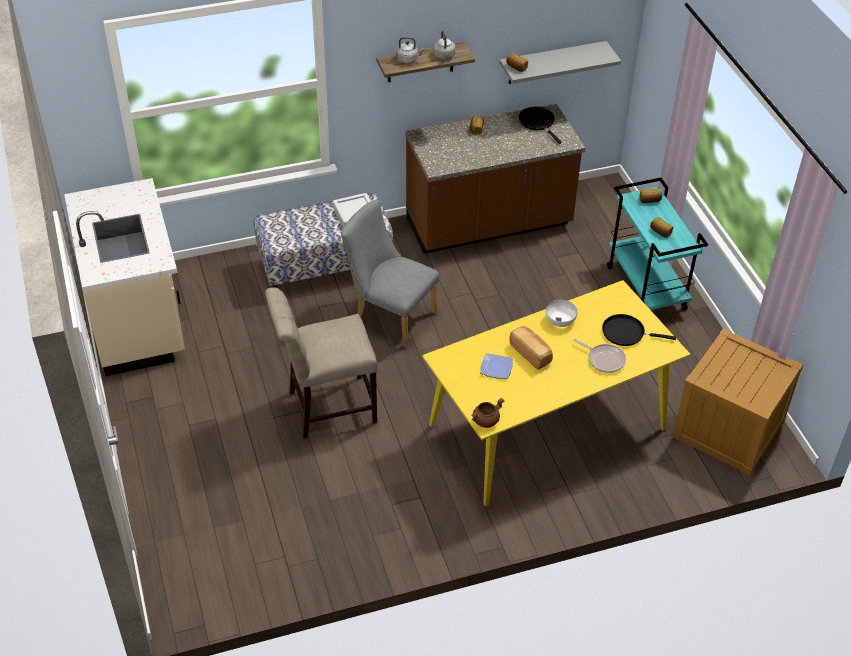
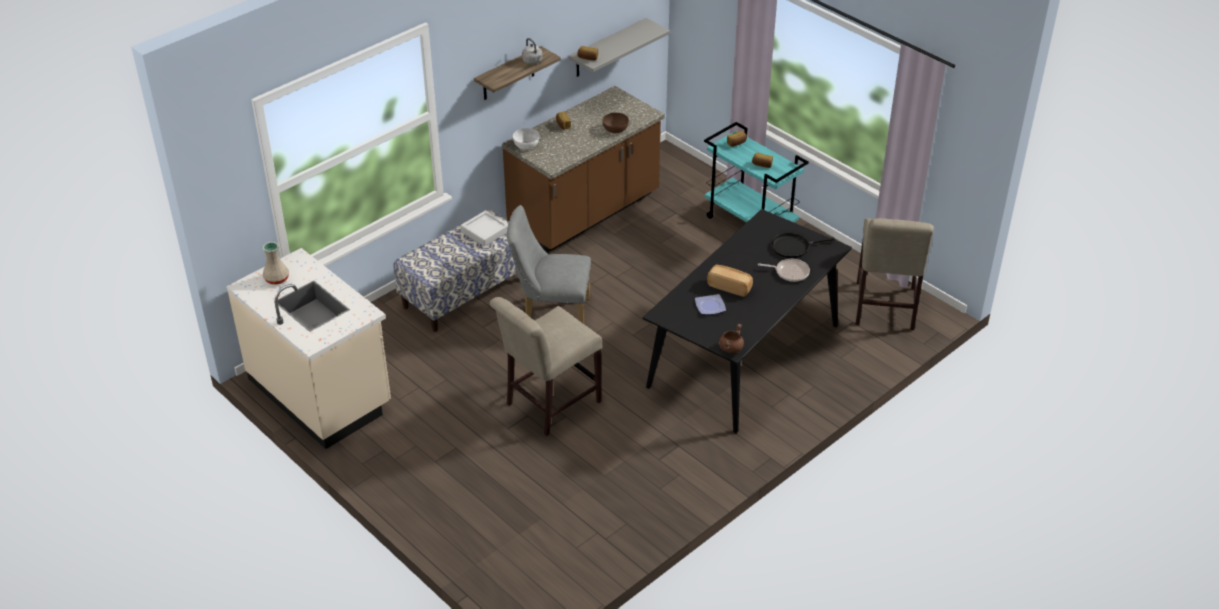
camera: 25 degrees left, 5 degrees down
grey kettle [396,37,424,63] -> none
yellow dining table [422,280,690,507] -> black dining table [643,209,852,433]
black frying pan [518,107,562,144] -> none
white bowl [546,300,577,327] -> white bowl moved to [513,128,539,149]
crate [672,328,804,475] -> beige chair [856,218,934,330]
none -> beige vase [263,242,289,285]
none -> brown bowl [603,113,629,133]

